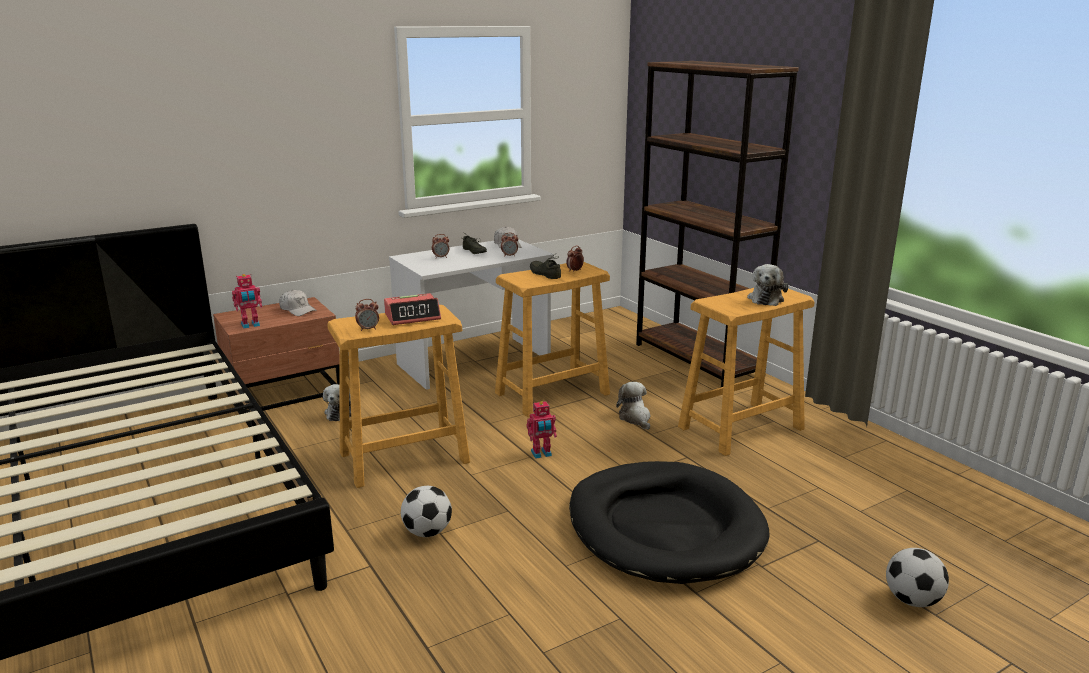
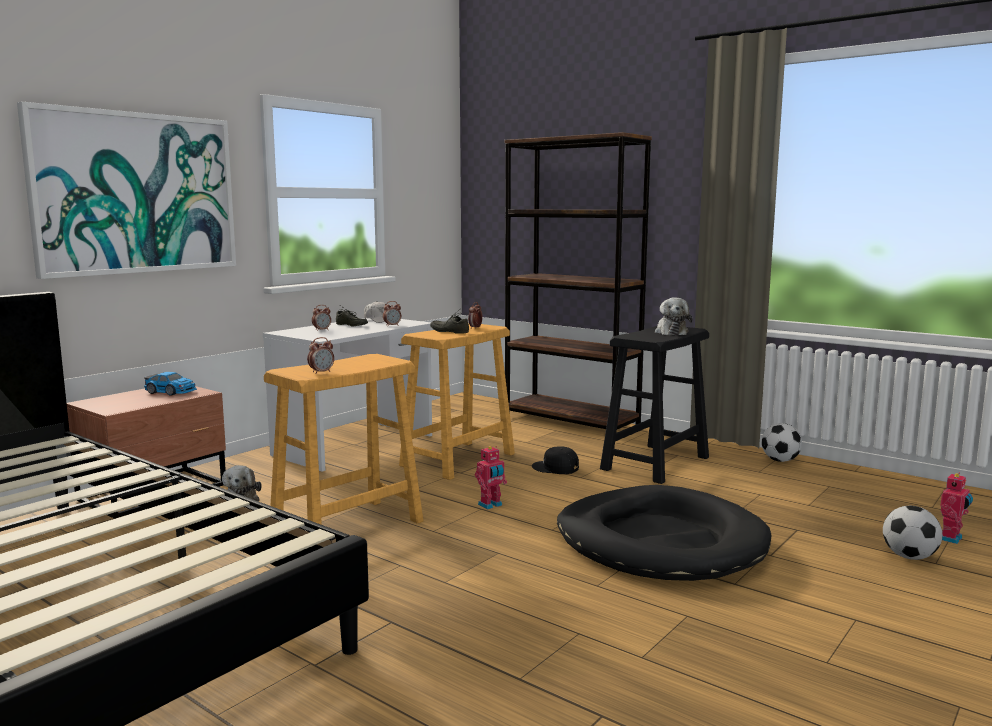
camera: 20 degrees left, 10 degrees down
toy robot [232,274,262,329] -> toy robot moved to [940,473,973,544]
white cap [279,290,317,316] -> toy car [144,372,197,396]
alarm clock [384,293,441,325] -> none
football [401,486,452,537] -> football moved to [761,423,802,462]
plush toy [616,382,650,430] -> black cap [532,447,579,474]
beige stool [678,288,815,456] -> black stool [600,326,709,484]
none -> picture [17,102,236,279]

